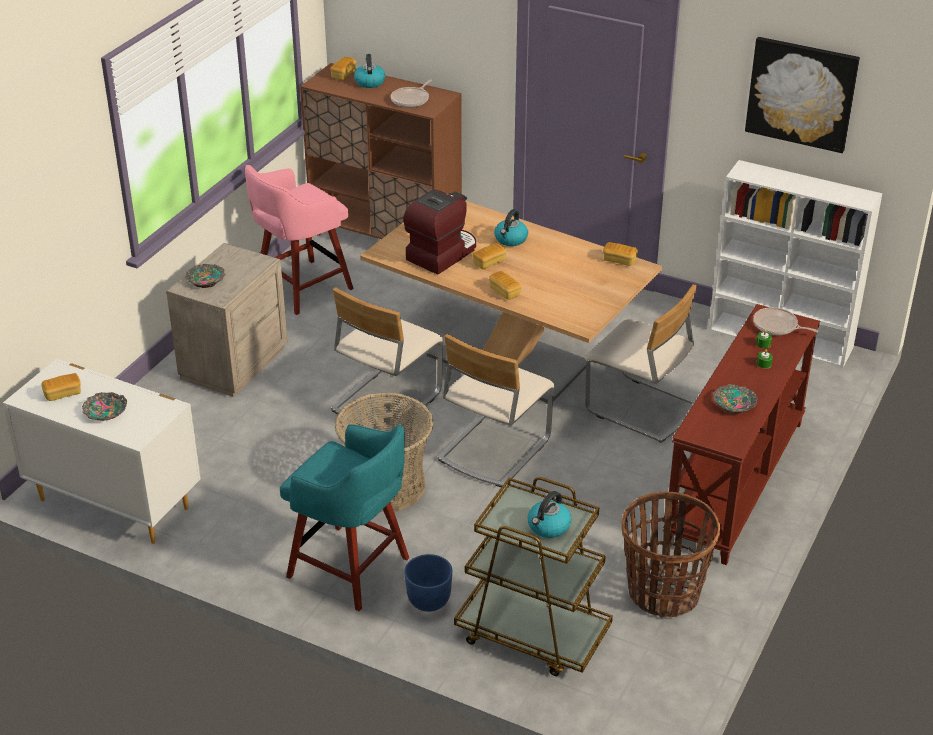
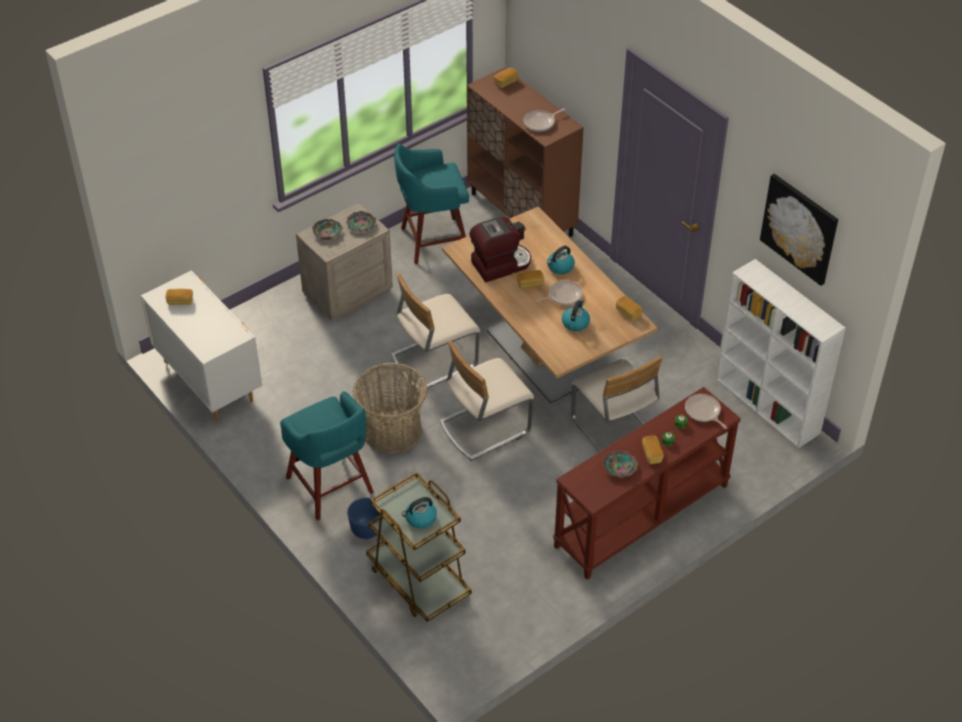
camera: 25 degrees right, 10 degrees up
bowl [82,392,127,421] -> bowl moved to [346,211,376,232]
pink stool [245,165,354,315] -> turquoise stool [394,143,469,264]
kettle [354,54,385,88] -> kettle moved to [562,300,590,331]
bread [489,271,521,300] -> bread moved to [642,436,664,464]
basket [622,491,720,618] -> none
none -> frying pan [535,281,582,305]

